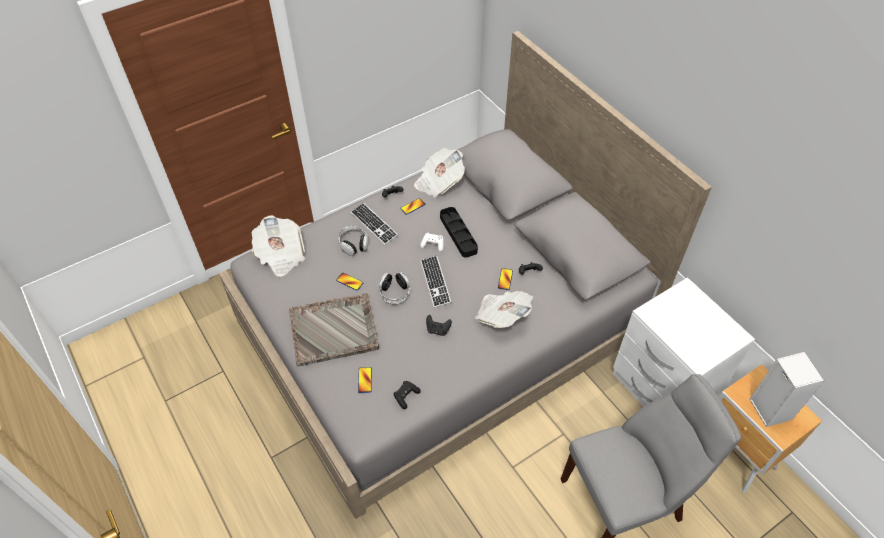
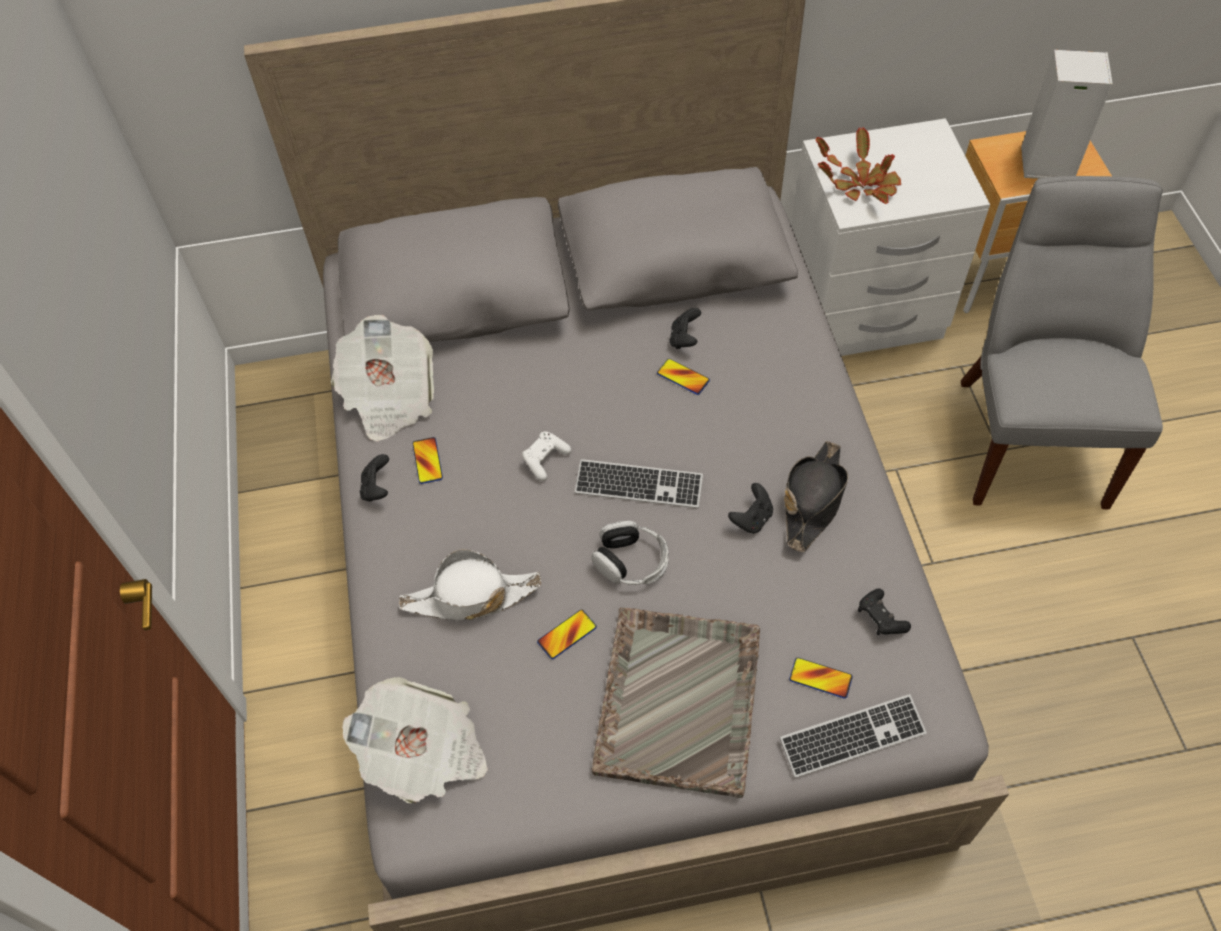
camera: 65 degrees left, 5 degrees up
headphones [338,225,369,256] -> white hat [399,549,541,620]
keyboard [351,203,398,245] -> keyboard moved to [780,694,927,778]
black tray [440,207,478,258] -> none
newspaper [475,291,533,328] -> none
none -> black hat [784,441,848,552]
none -> potted plant [816,127,901,204]

